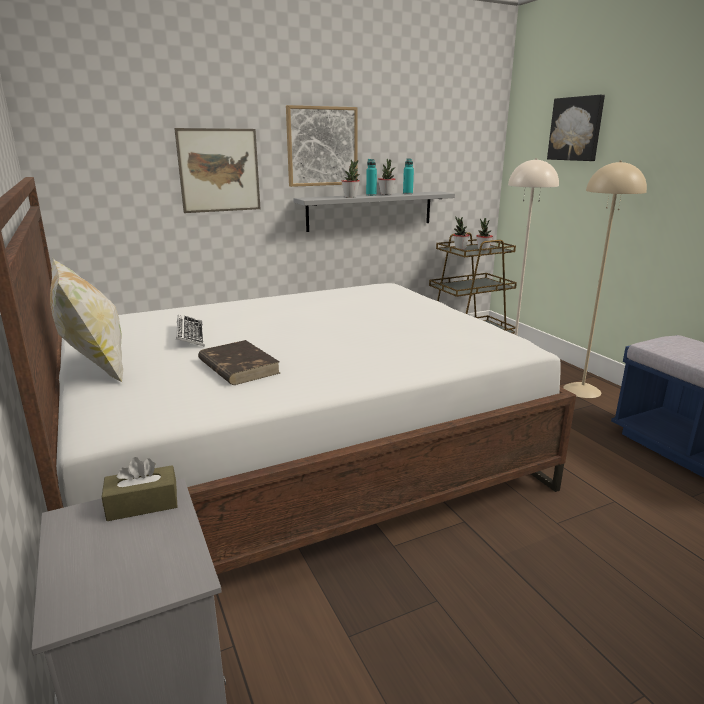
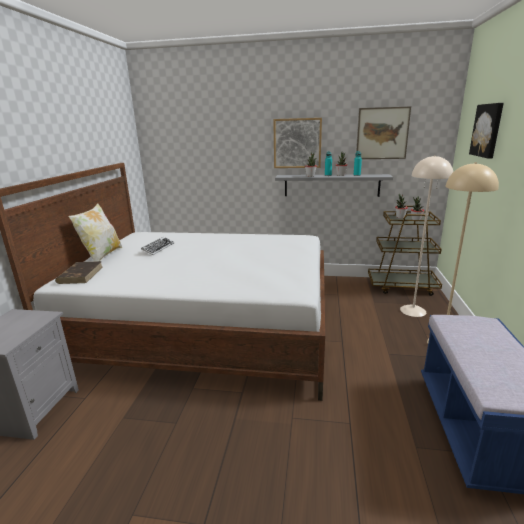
camera: 35 degrees right, 0 degrees up
brown tissue box [102,457,178,521] -> none
picture [174,128,260,213] -> picture moved to [356,107,411,159]
brown book [198,340,280,385] -> brown book moved to [55,261,102,284]

